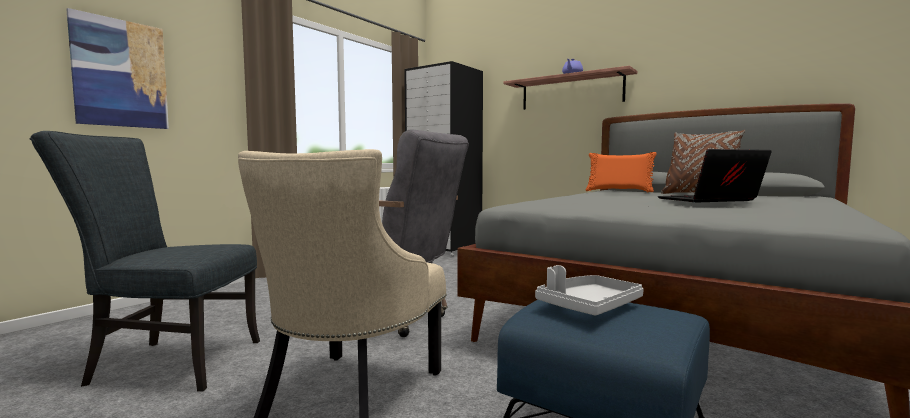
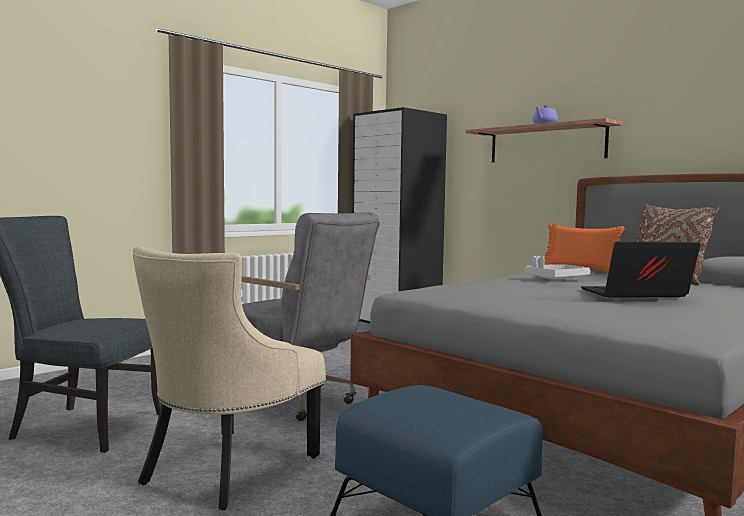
camera: 10 degrees right, 0 degrees up
picture [66,8,169,129] -> none
grey tray [535,265,644,316] -> grey tray moved to [524,256,590,279]

